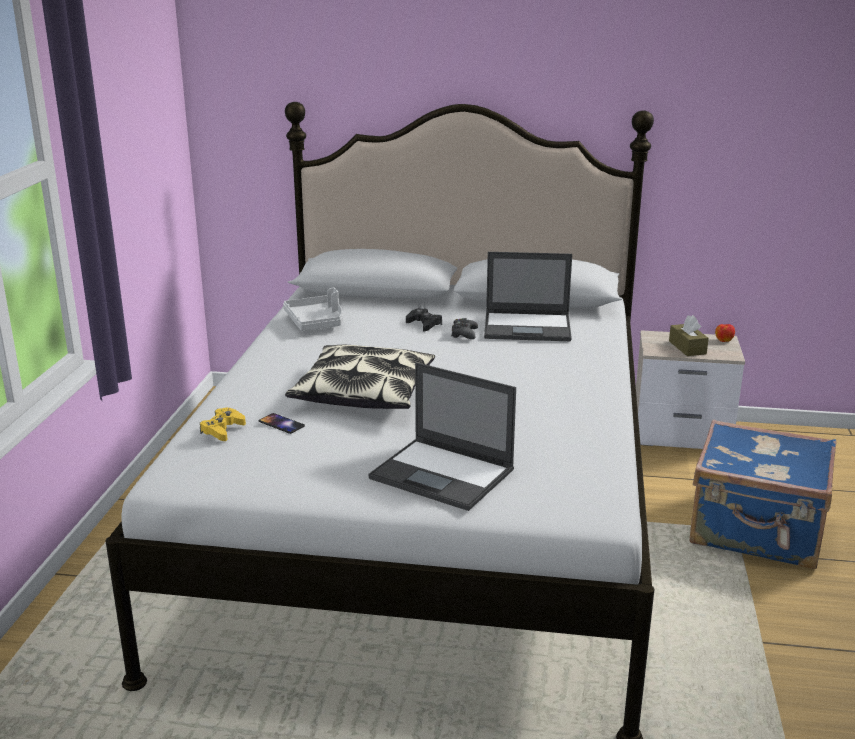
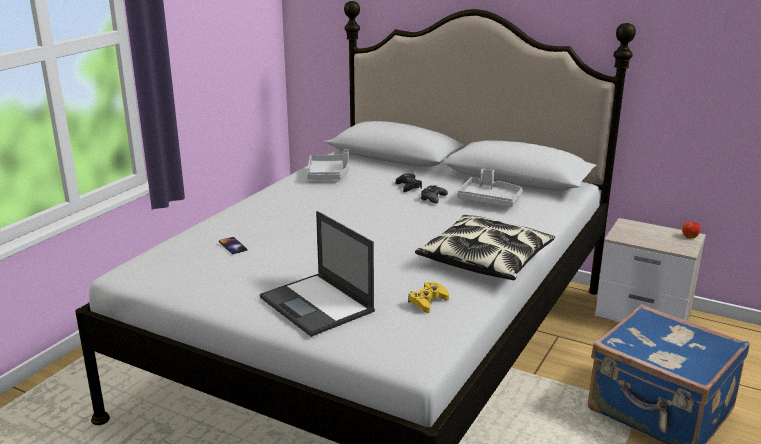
camera: 20 degrees right, 0 degrees up
yellow game controller [200,408,246,441] -> yellow game controller moved to [408,282,449,313]
pillow [285,345,435,409] -> pillow moved to [415,215,555,280]
laptop [484,252,572,341] -> grey tray [457,169,523,207]
brown tissue box [669,315,709,356] -> none

